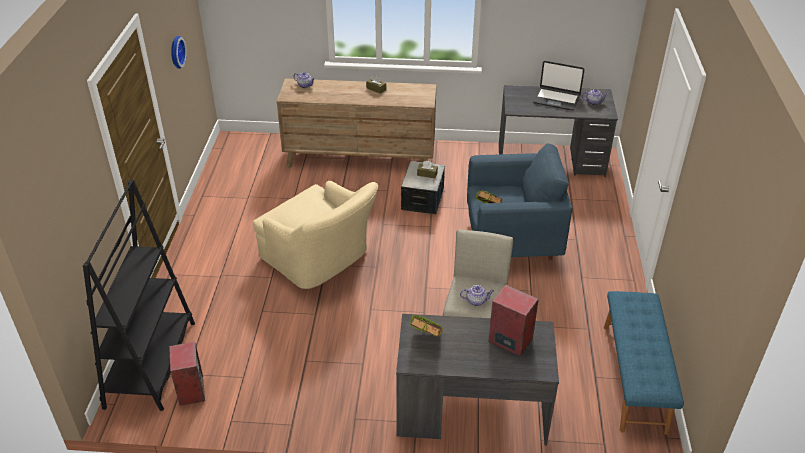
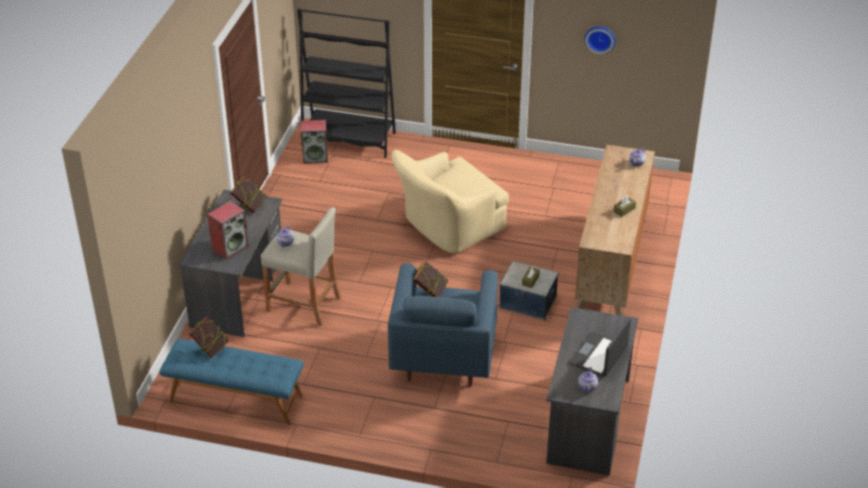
camera: 100 degrees right, 0 degrees up
none -> book [189,317,230,358]

